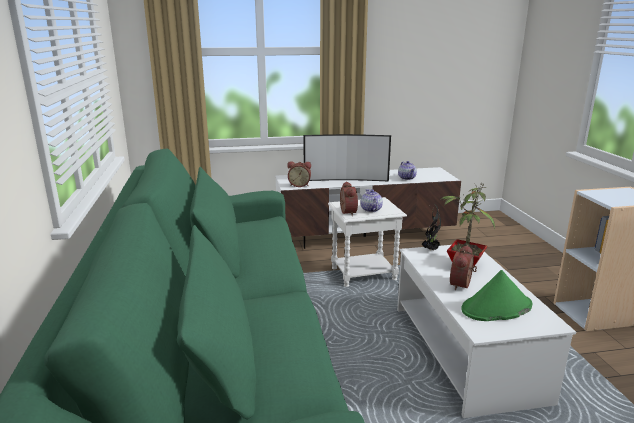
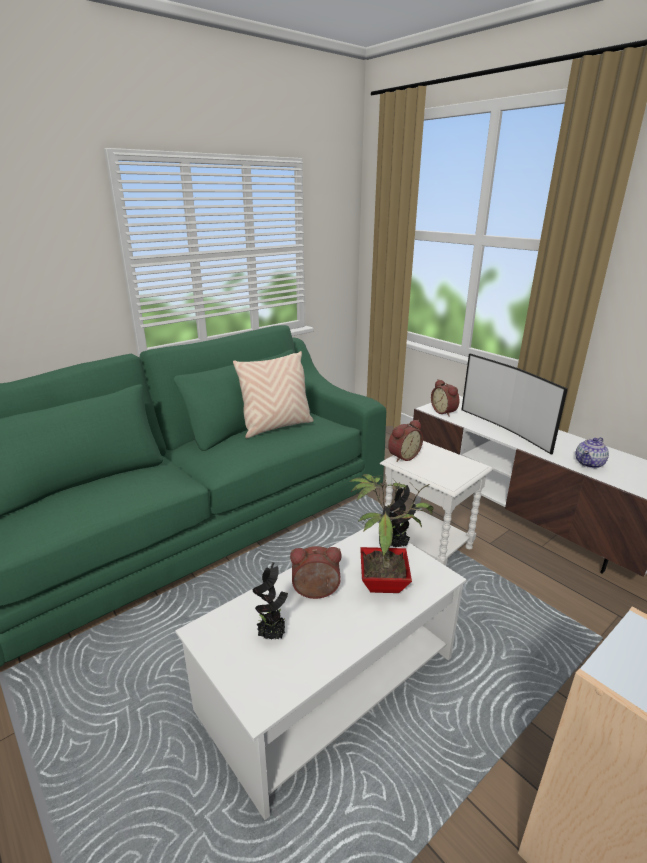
camera: 60 degrees right, 5 degrees up
teapot [360,189,383,212] -> none
green hat [461,270,532,321] -> potted plant [253,562,288,639]
none -> beige pillow [233,351,314,438]

